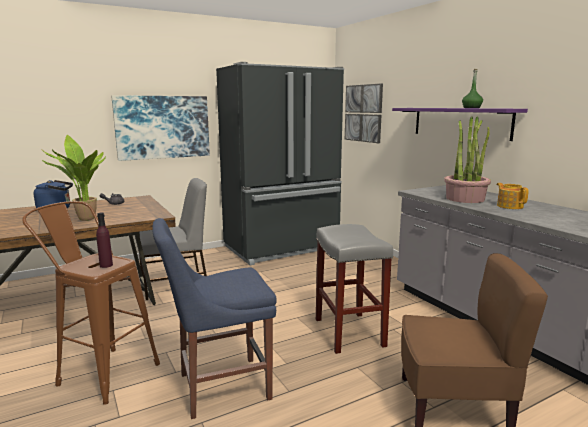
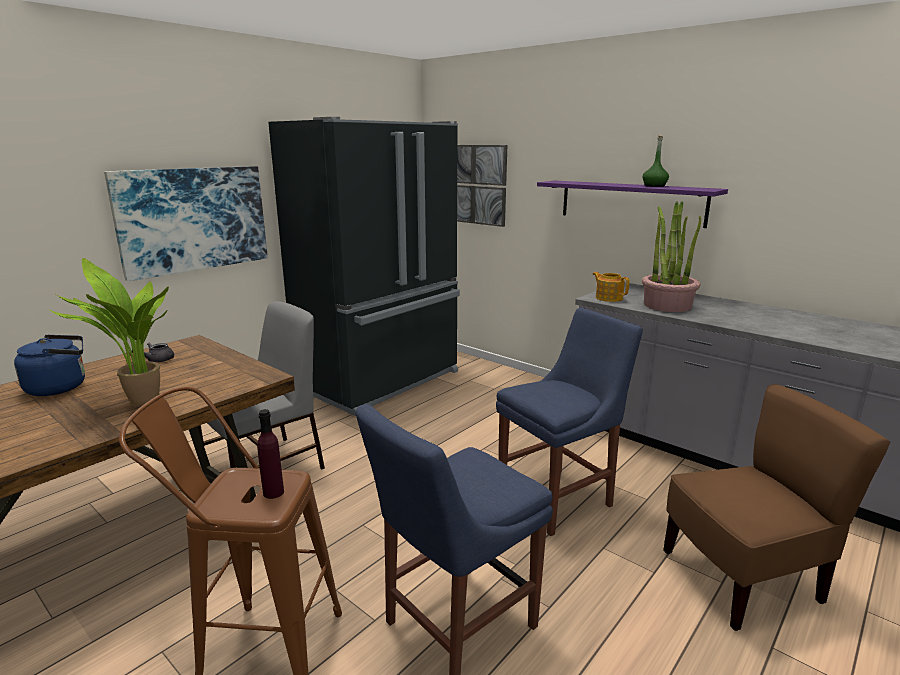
camera: 20 degrees left, 5 degrees up
grey stool [316,224,393,354] -> blue chair [496,308,643,536]
teapot [497,183,529,209] -> teapot moved to [593,272,630,302]

